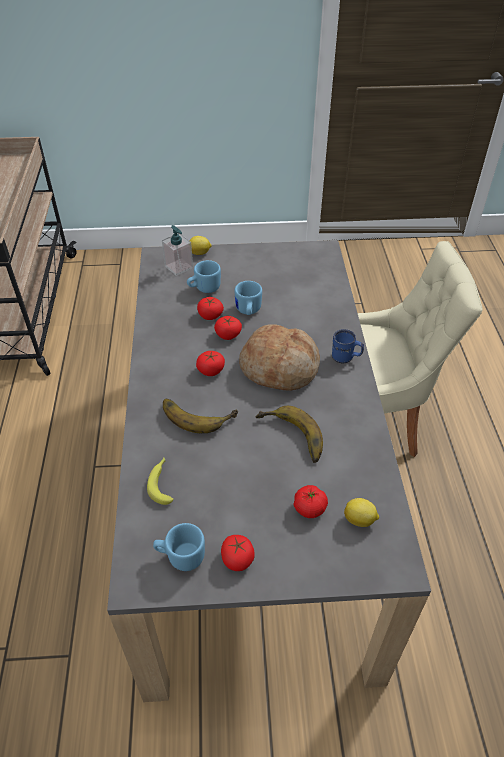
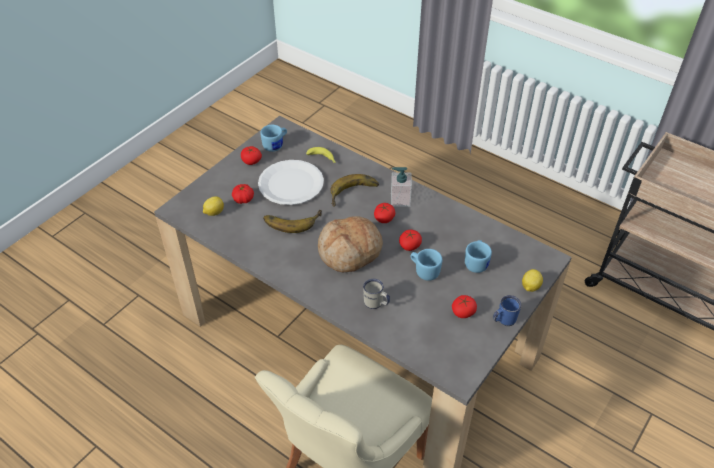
camera: 130 degrees right, 0 degrees up
soap dispenser [162,225,193,276] -> soap dispenser moved to [391,167,412,207]
tomato [197,297,224,320] -> tomato moved to [452,295,477,318]
blue mug [332,329,364,364] -> blue mug moved to [493,295,521,326]
none -> white plate [258,160,324,205]
none -> white mug [363,279,390,309]

